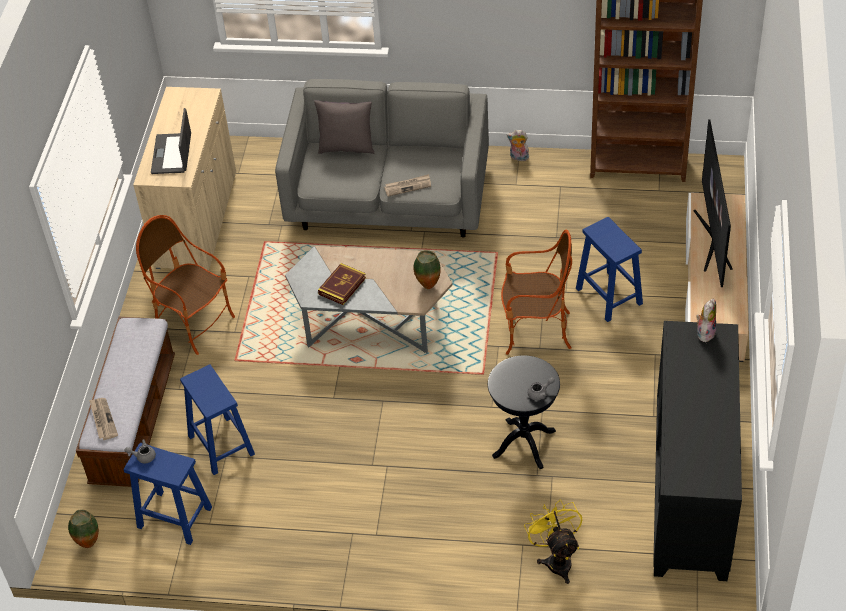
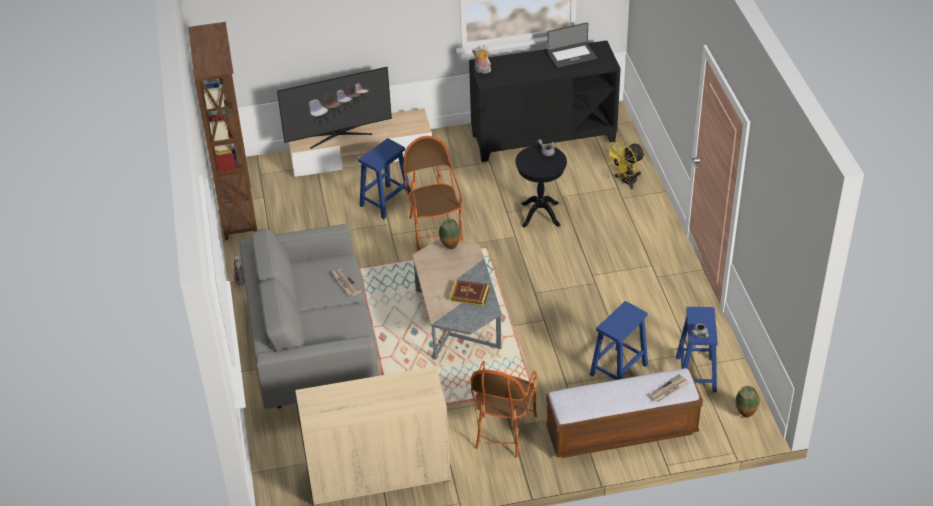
camera: 110 degrees left, 5 degrees down
laptop [151,108,191,174] -> laptop moved to [547,22,597,68]
grey pillow [314,100,375,154] -> none

